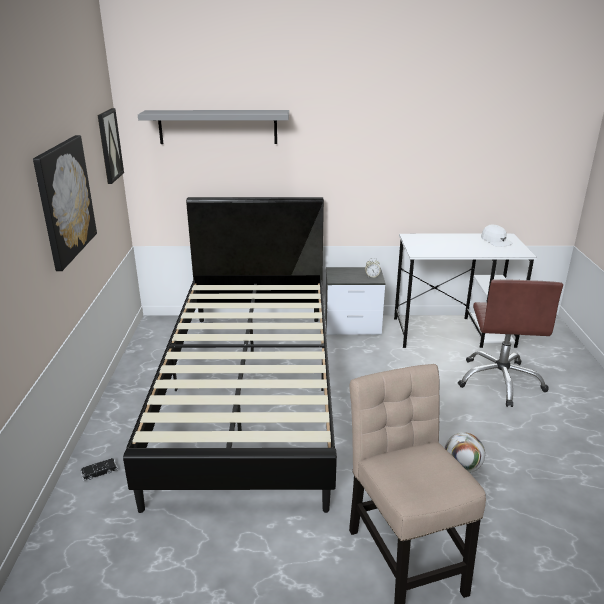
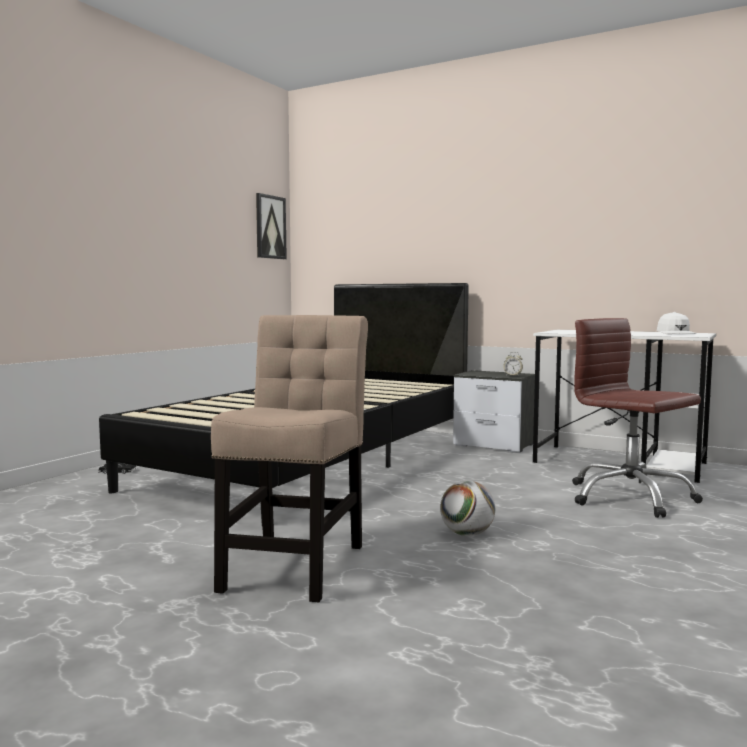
camera: 30 degrees right, 20 degrees down
picture [33,135,97,271] -> none
grey shelf [138,110,289,144] -> none
brown office chair [458,279,563,407] -> brown office chair turned 105 degrees clockwise [573,318,703,518]

